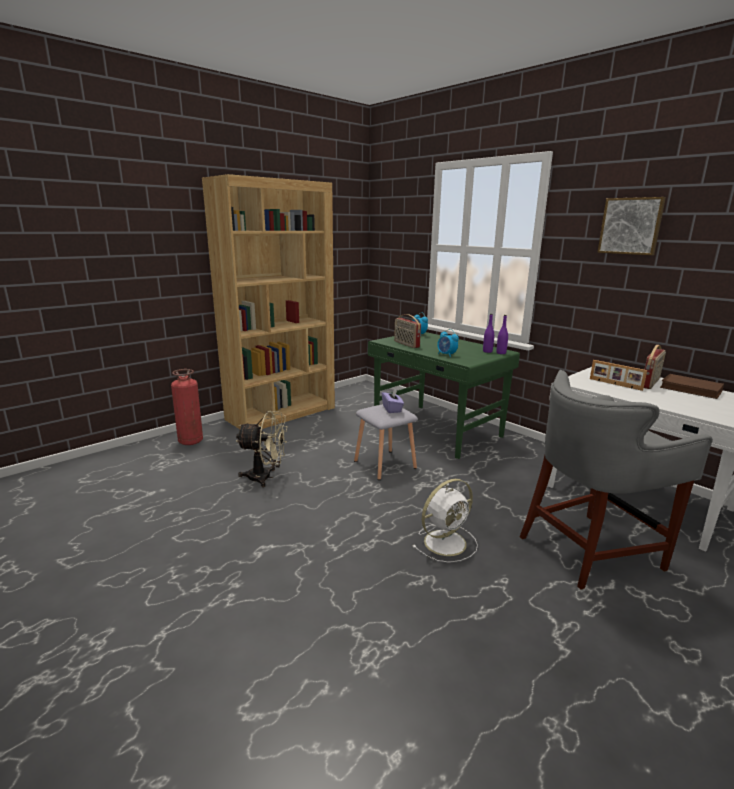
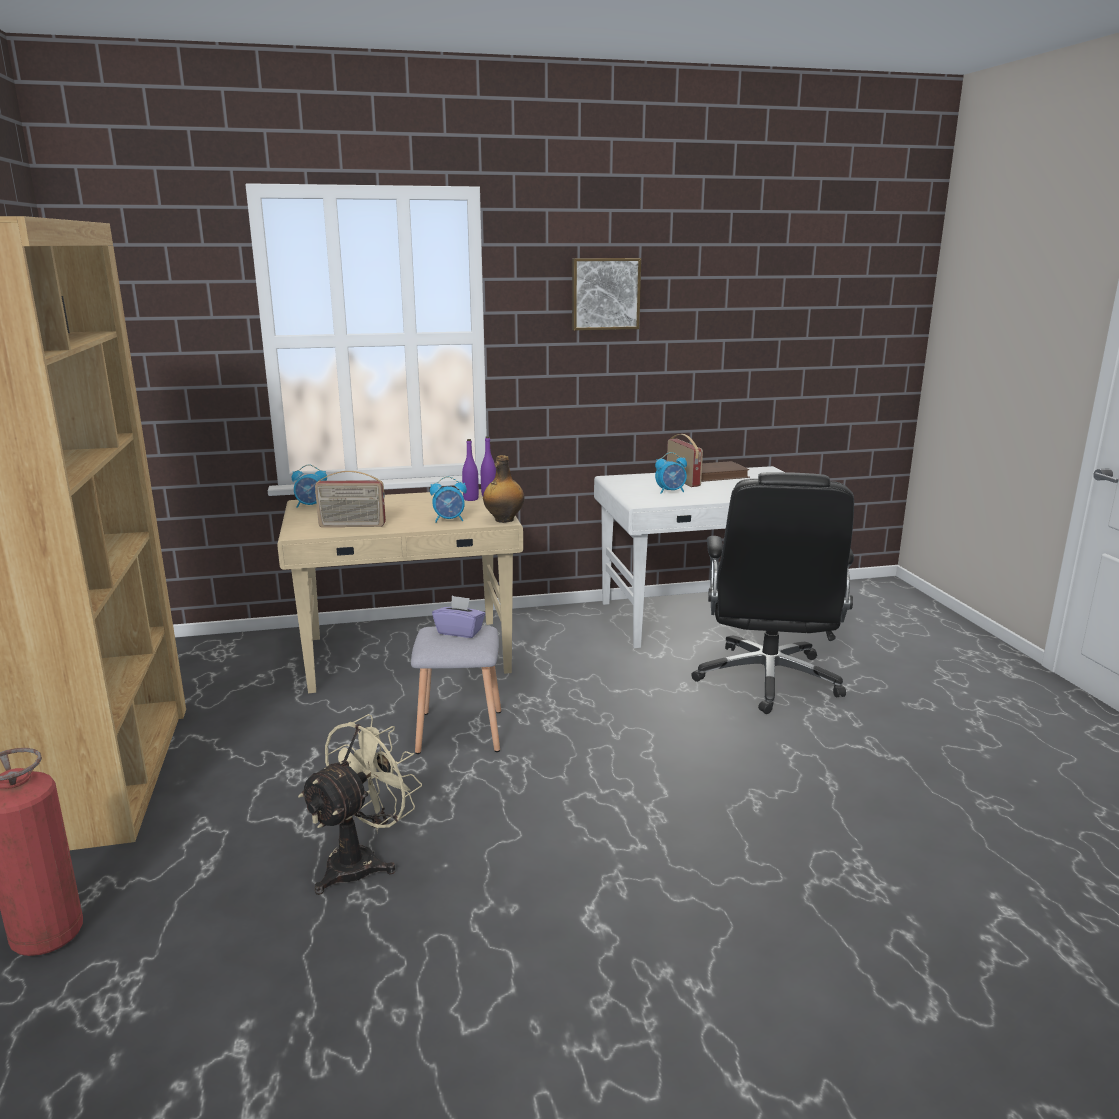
camera: 60 degrees left, 0 degrees up
green desk [368,332,520,459] -> beige desk [277,489,523,693]
white fan [413,479,478,563] -> none
grey stool [520,370,713,590] -> black office chair [691,472,854,714]
picture frame [590,360,647,391] -> alarm clock [655,452,687,494]
none -> bottle [483,455,524,523]

